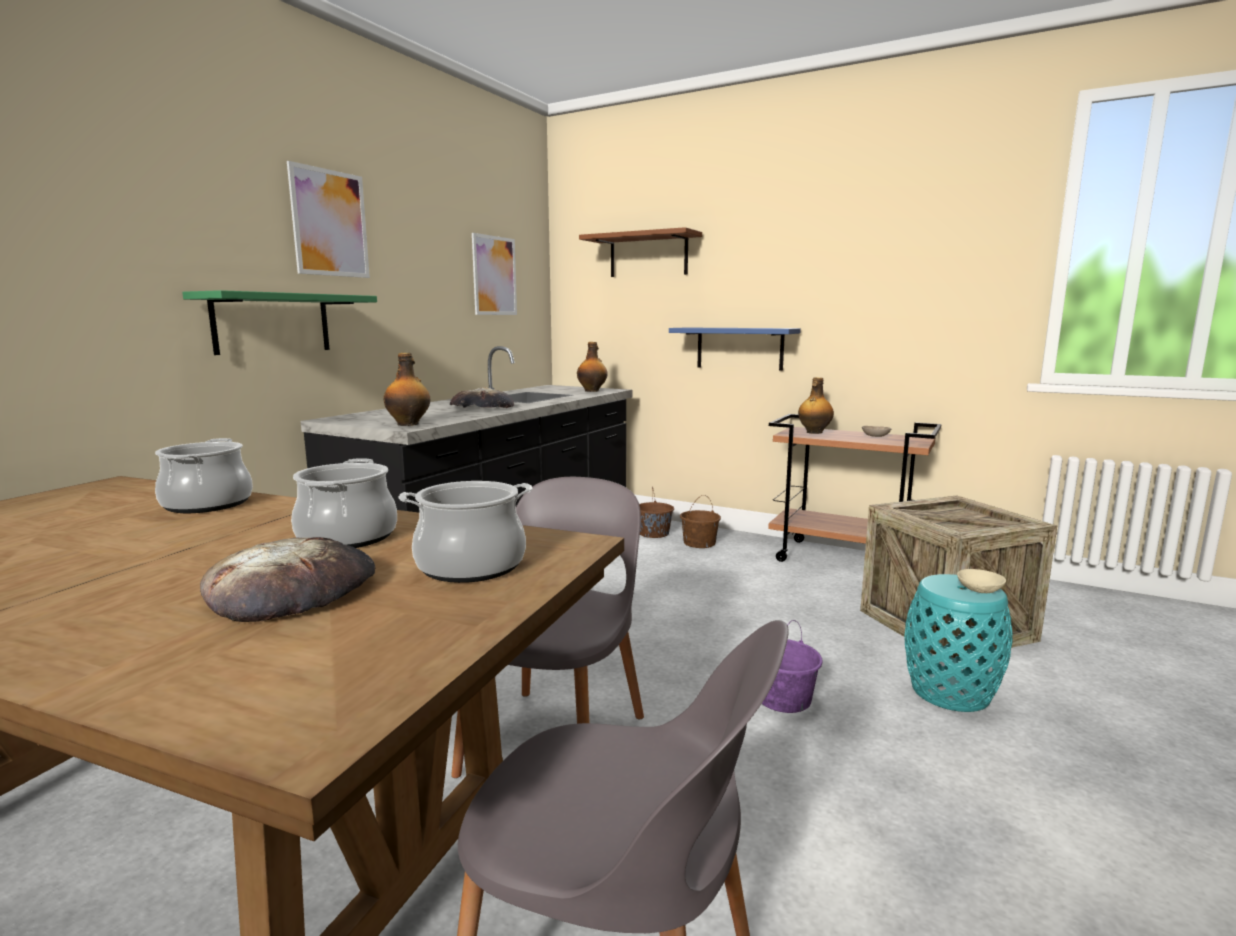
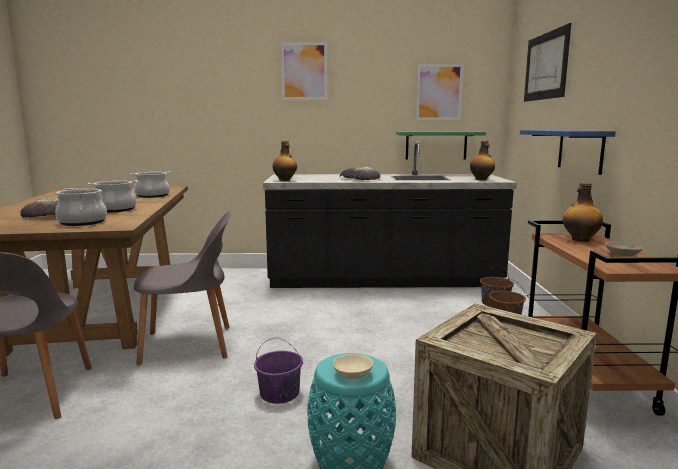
camera: 60 degrees right, 0 degrees up
green shelf [182,290,377,355] -> green shelf moved to [396,132,486,160]
brown shelf [579,227,702,277] -> picture [524,23,571,102]

